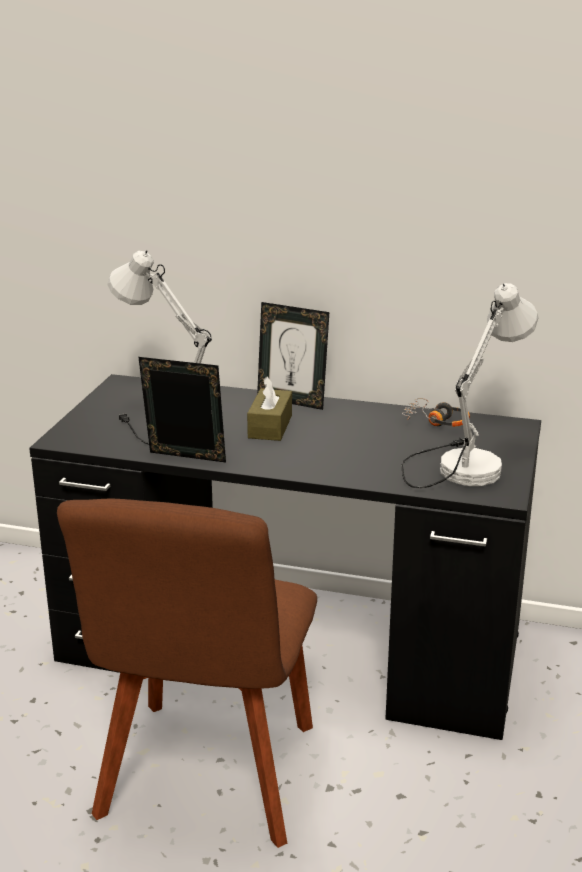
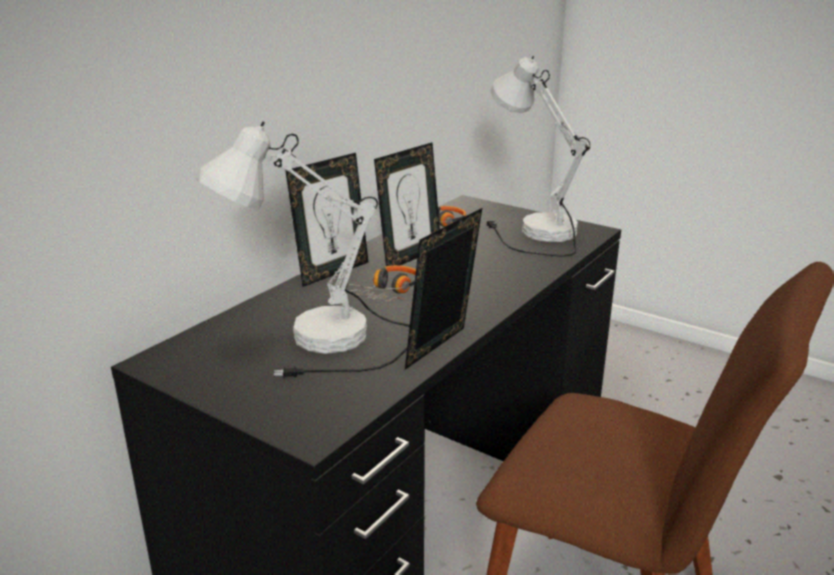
camera: 70 degrees left, 0 degrees up
brown tissue box [247,377,292,441] -> headphones [347,265,416,301]
none -> picture frame [374,142,440,266]

